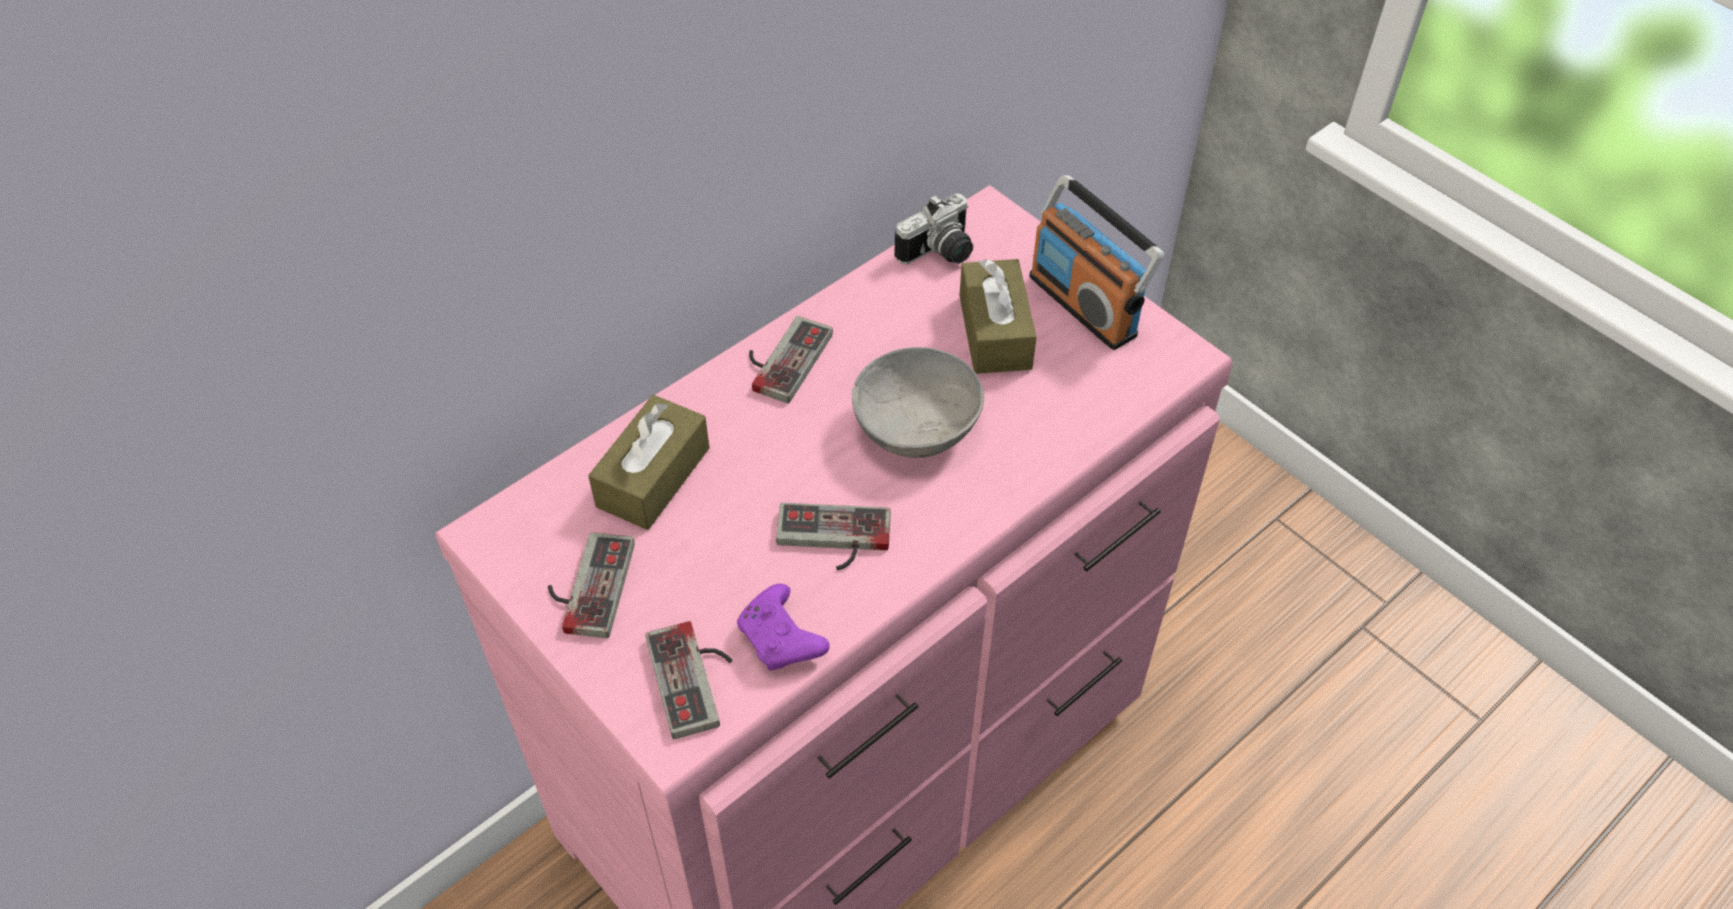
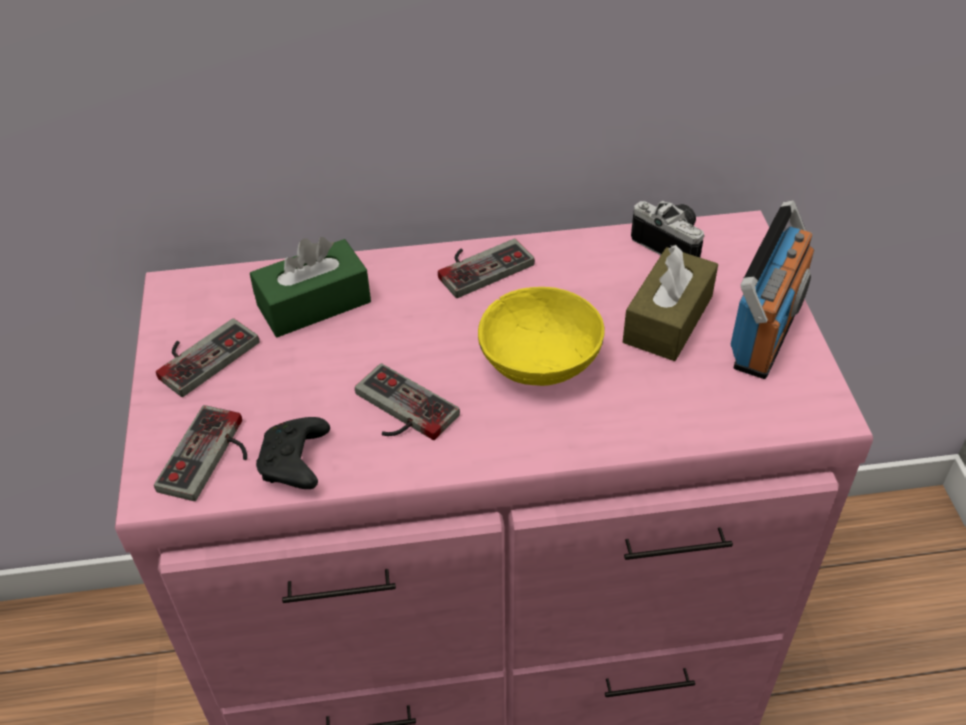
camera: 35 degrees right, 5 degrees down
brown tissue box [588,395,710,530] -> green tissue box [250,237,371,337]
purple game controller [737,584,830,671] -> black game controller [256,417,330,489]
grey bowl [852,347,984,458] -> yellow bowl [478,287,604,386]
camera [894,193,973,264] -> camera turned 135 degrees counterclockwise [631,201,705,257]
radio [1029,175,1164,350] -> radio turned 150 degrees counterclockwise [731,201,814,379]

